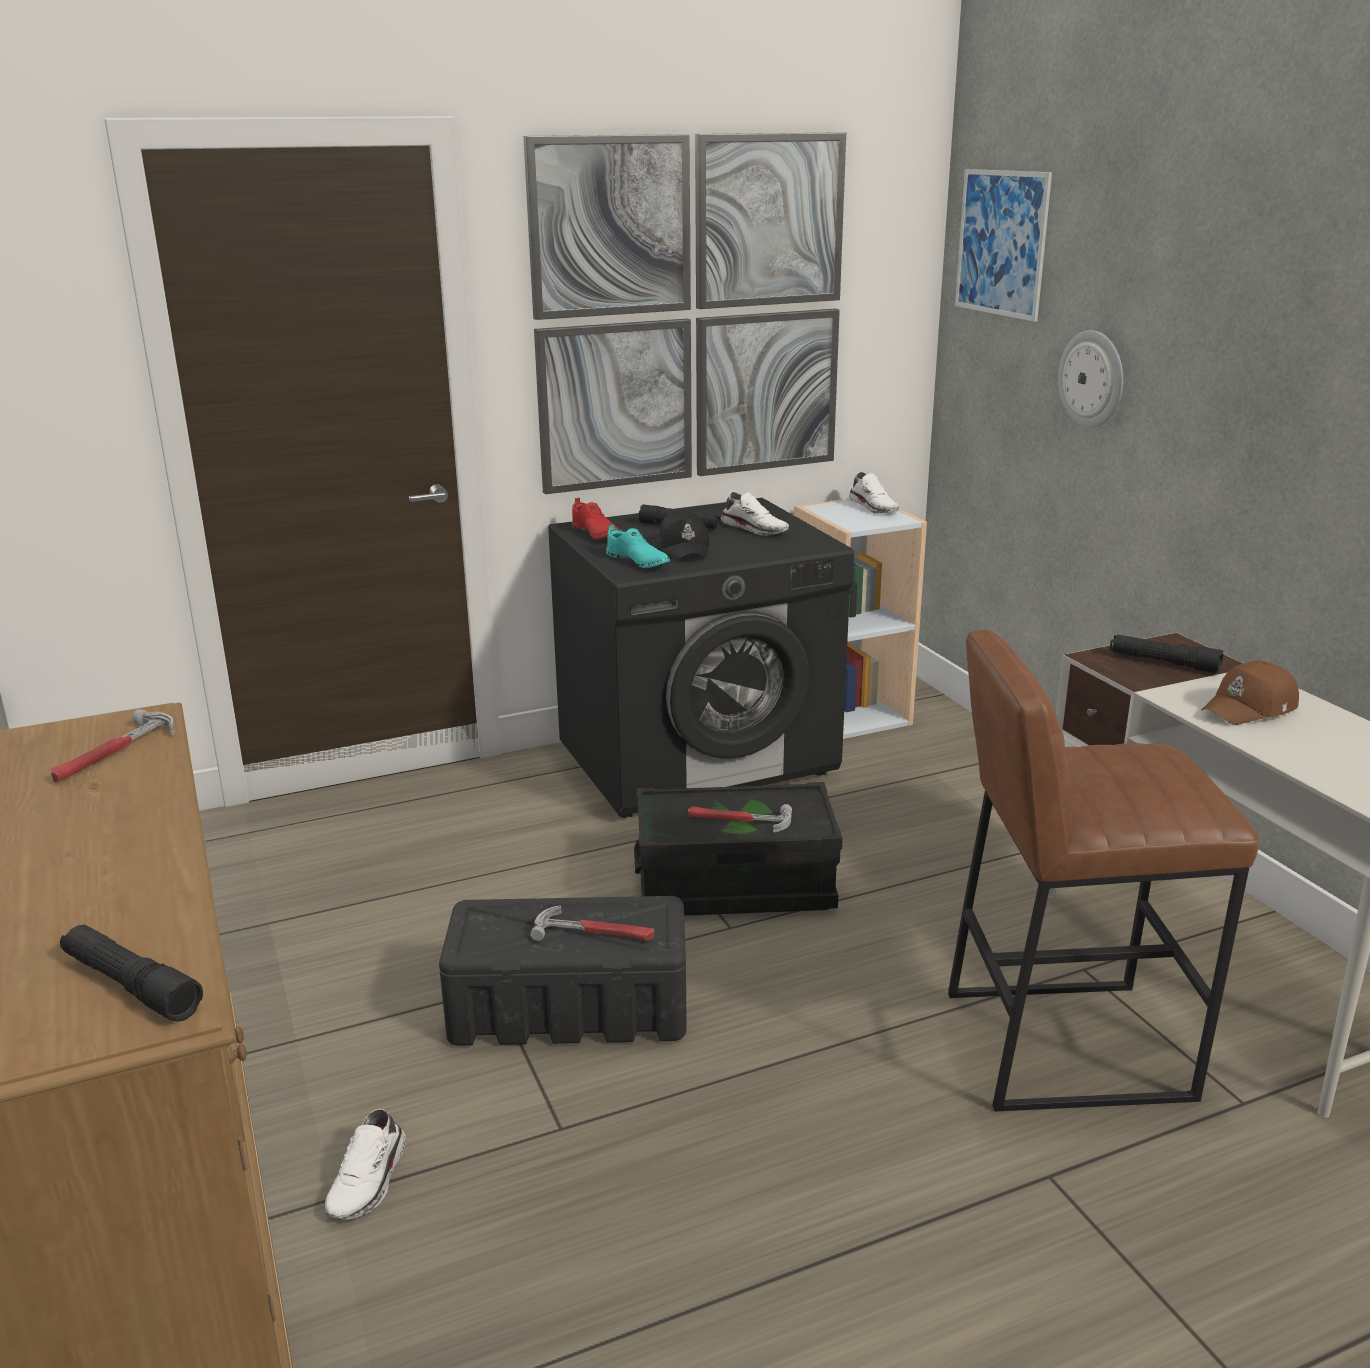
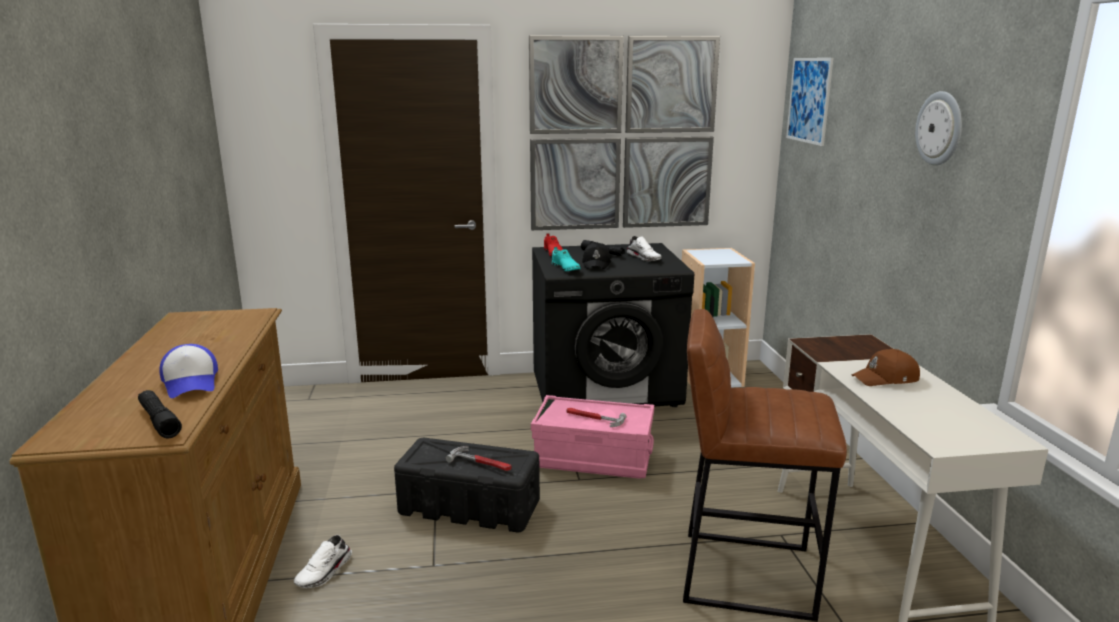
camera: 15 degrees right, 5 degrees down
hammer [51,709,175,782] -> none
black storage box [634,782,842,916] -> pink storage box [531,395,654,479]
white shoe [849,472,899,514] -> none
wall clock [1058,330,1123,428] -> wall clock moved to [915,91,962,166]
black flashlight [1110,634,1224,674] -> none
none -> cap [159,344,218,398]

